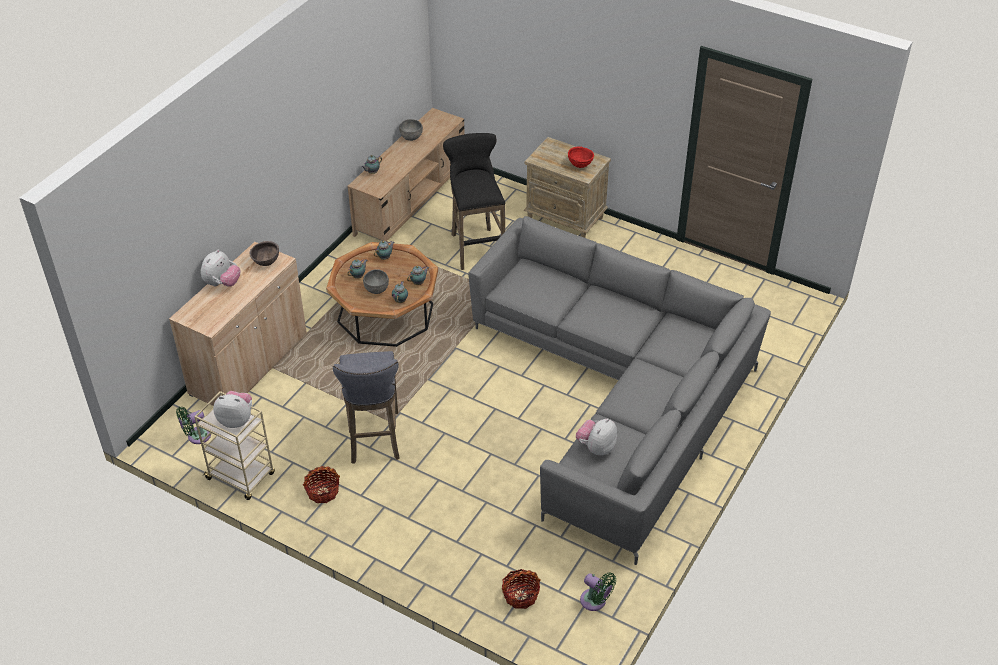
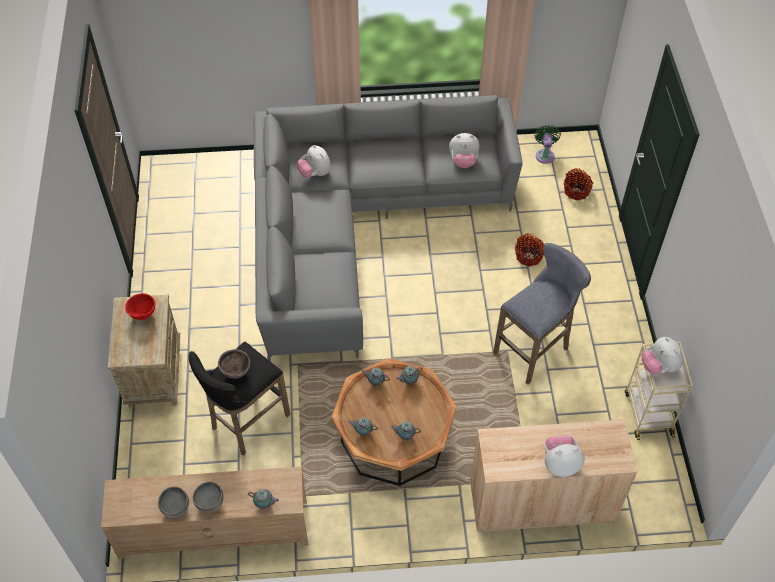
camera: 125 degrees left, 10 degrees up
green fan [176,407,211,444] -> none
brown bowl [250,241,279,266] -> brown bowl moved to [218,349,250,379]
basket [303,466,340,503] -> basket moved to [515,234,544,266]
grey bowl [363,269,389,294] -> grey bowl moved to [193,482,224,513]
none -> plush toy [297,145,331,178]

